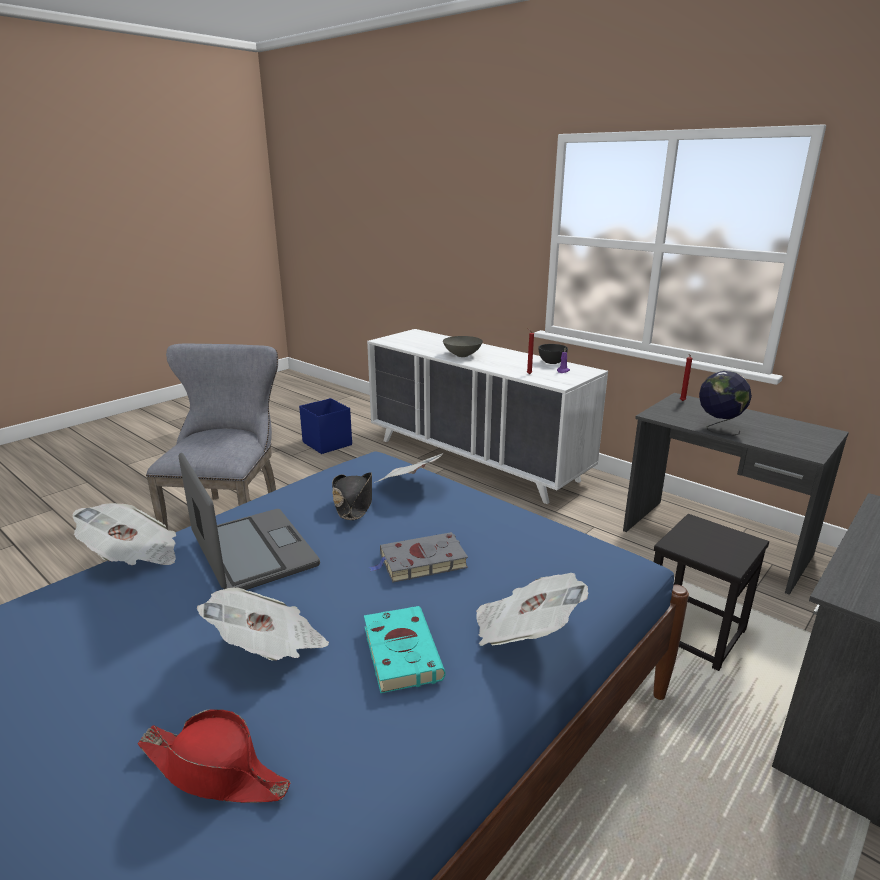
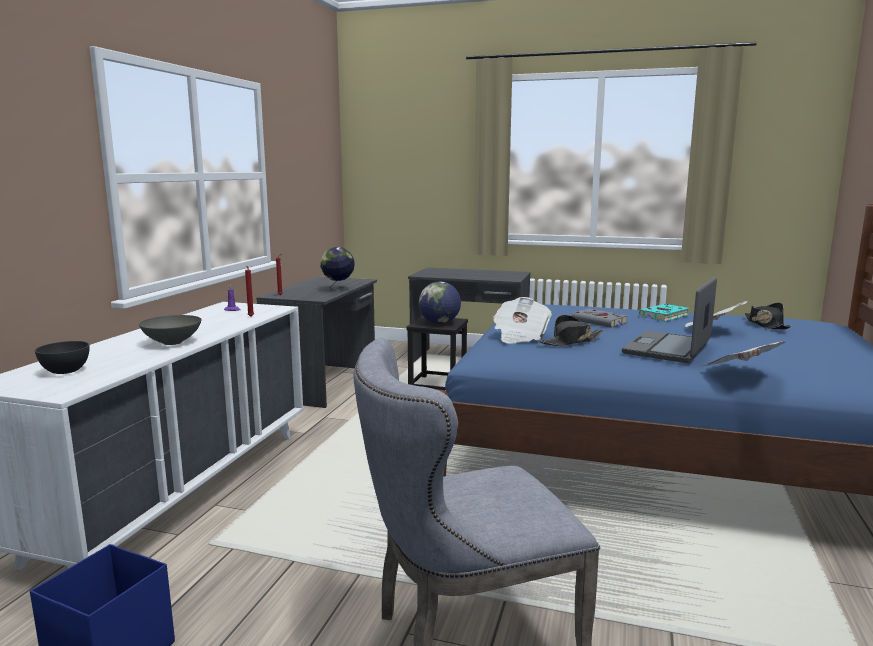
camera: 115 degrees left, 10 degrees down
red hat [137,709,291,803] -> black hat [745,303,791,329]
newspaper [476,573,588,646] -> none
grey bowl [538,344,568,364] -> grey bowl moved to [35,341,90,374]
none -> globe [419,282,461,324]

